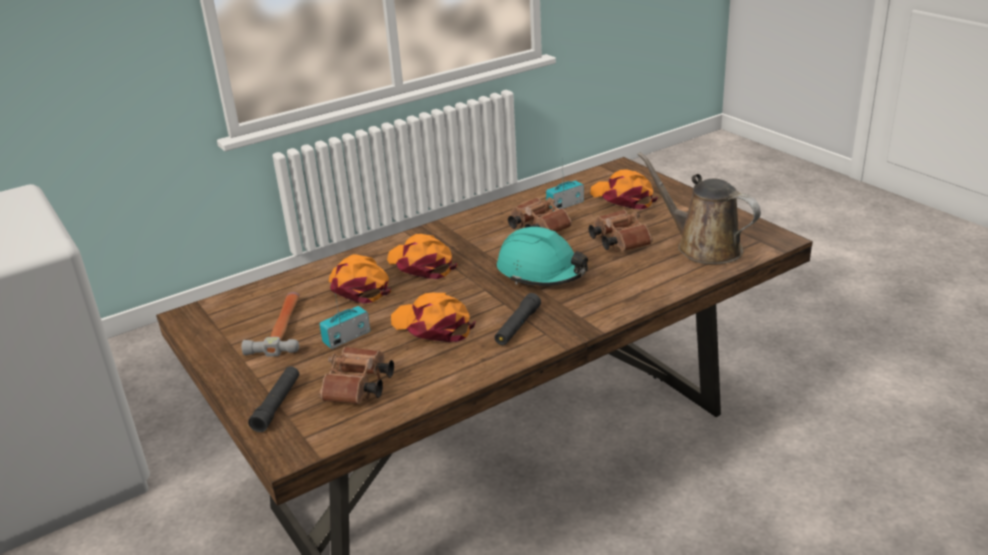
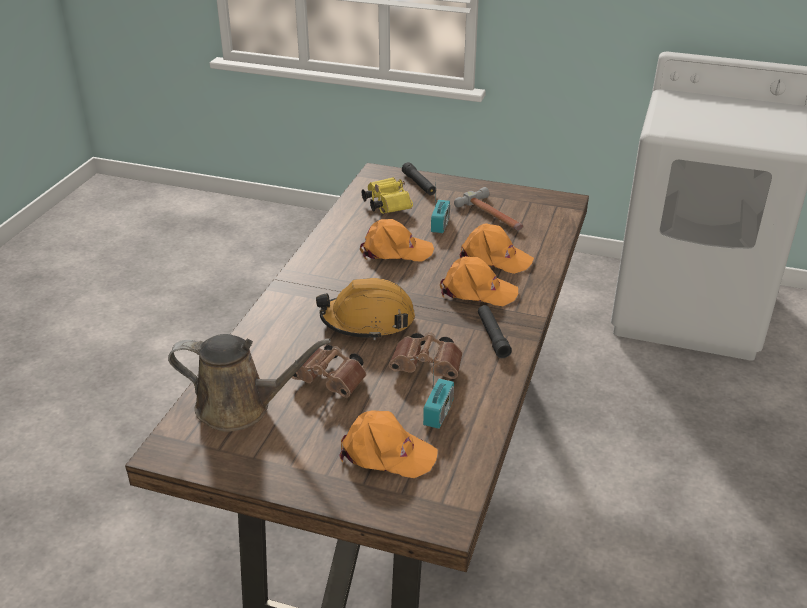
camera: 140 degrees right, 5 degrees up
brown binoculars [319,346,394,404] -> yellow binoculars [362,177,413,214]
black flashlight [494,293,541,345] -> black flashlight moved to [478,305,512,358]
turquoise hard hat [497,227,588,286] -> orange hard hat [316,278,415,340]

